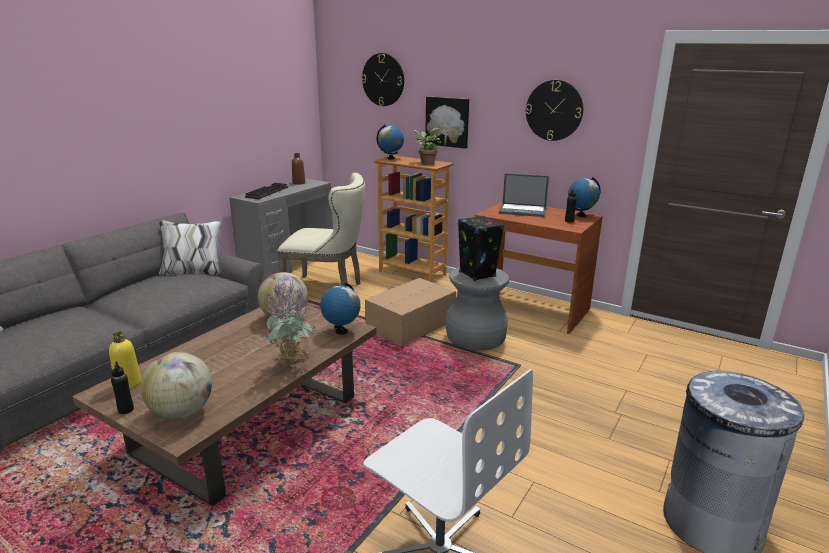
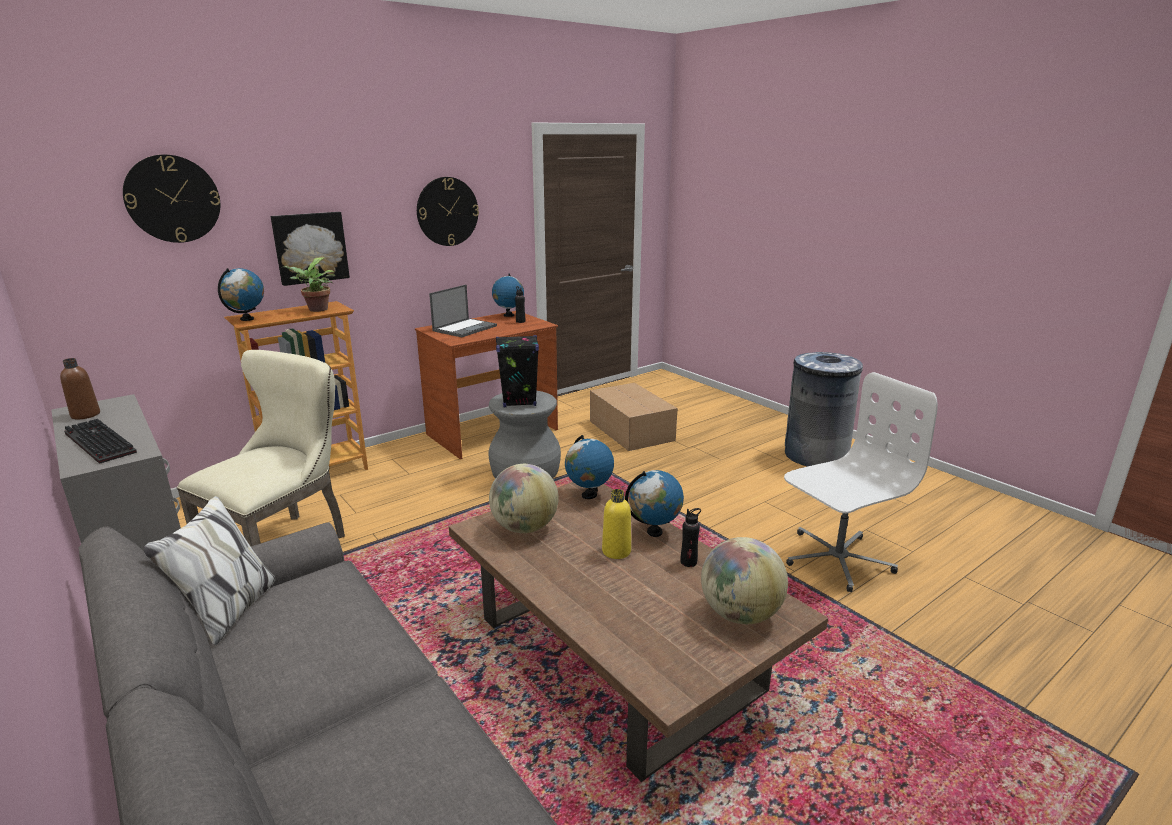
camera: 70 degrees left, 0 degrees up
yellow bottle [109,332,141,389] -> yellow bottle moved to [602,489,631,559]
black bottle [111,362,134,414] -> black bottle moved to [681,508,701,567]
potted plant [264,281,318,365] -> globe [625,470,684,537]
cardboard box [365,278,456,346] -> cardboard box moved to [590,383,677,451]

